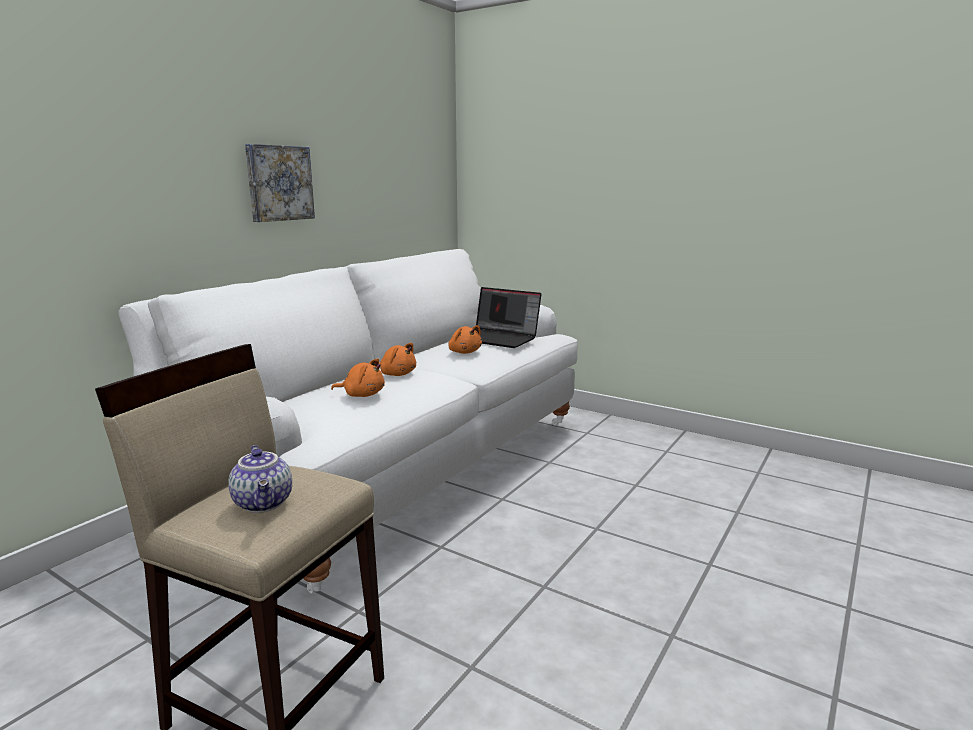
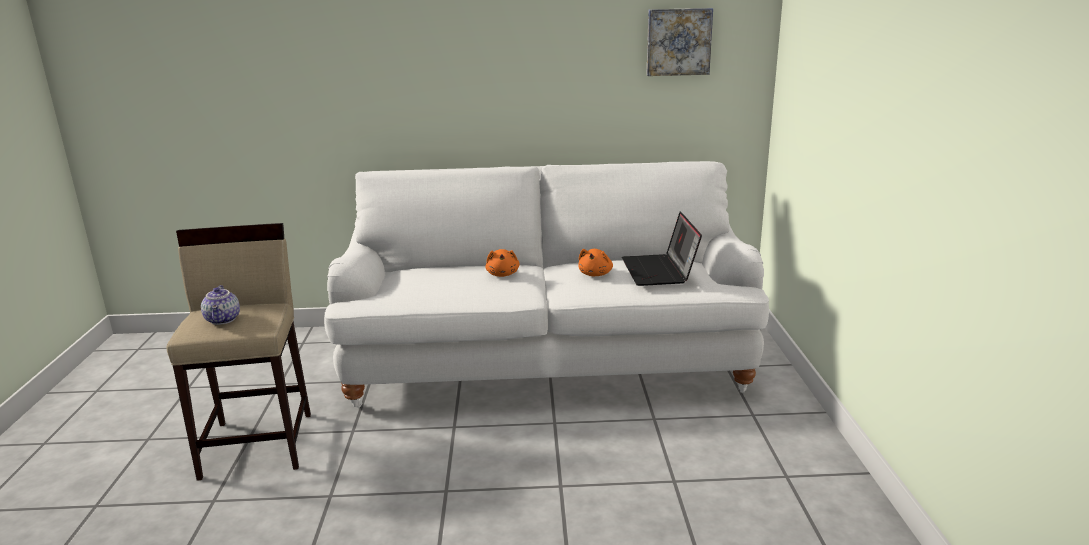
camera: 55 degrees right, 5 degrees up
teapot [228,445,292,513] -> teapot turned 45 degrees counterclockwise [201,285,240,325]
picture [245,144,315,222] -> picture moved to [647,8,713,76]
orange plush toy [331,359,385,397] -> none

